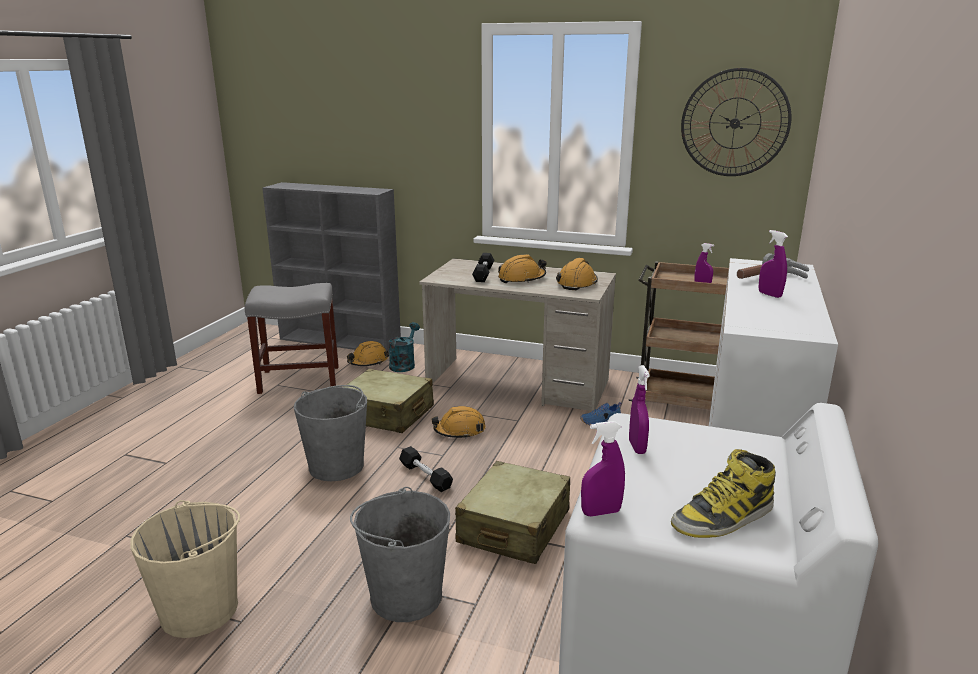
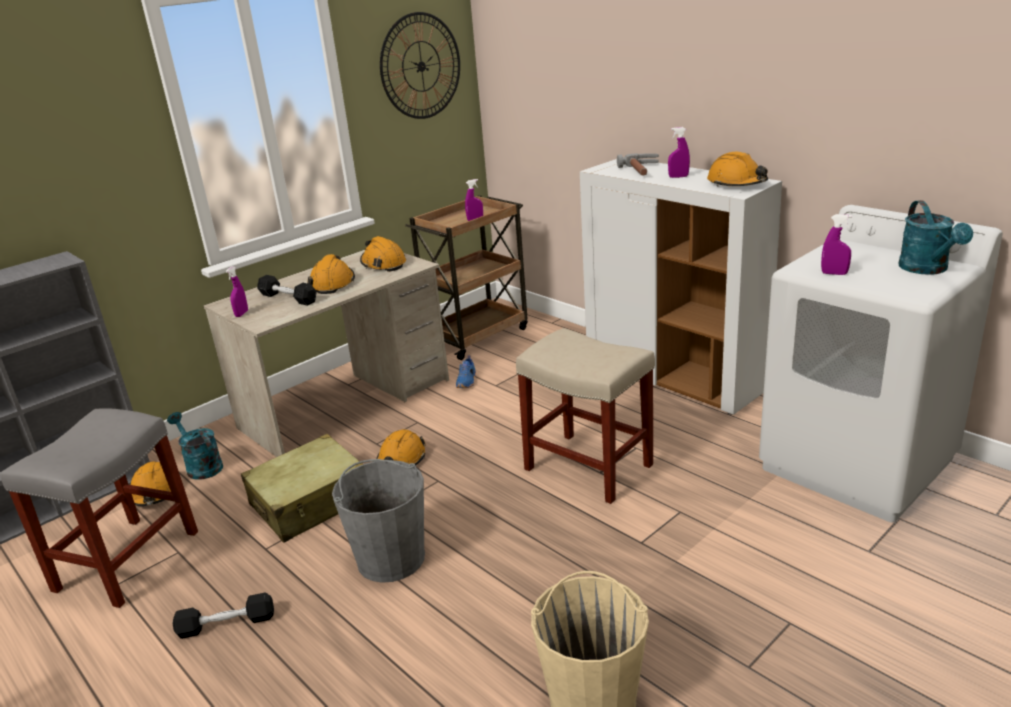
camera: 60 degrees left, 5 degrees up
grey bucket [350,487,450,622] -> none
black dumbbell [399,446,453,492] -> black dumbbell moved to [173,593,274,639]
beige suitcase [455,461,570,564] -> beige stool [516,328,655,504]
purple spray bottle [581,421,625,517] -> purple spray bottle moved to [226,266,248,317]
boot [671,449,776,538] -> turquoise watering can [898,200,973,275]
none -> orange hard hat [707,152,768,187]

